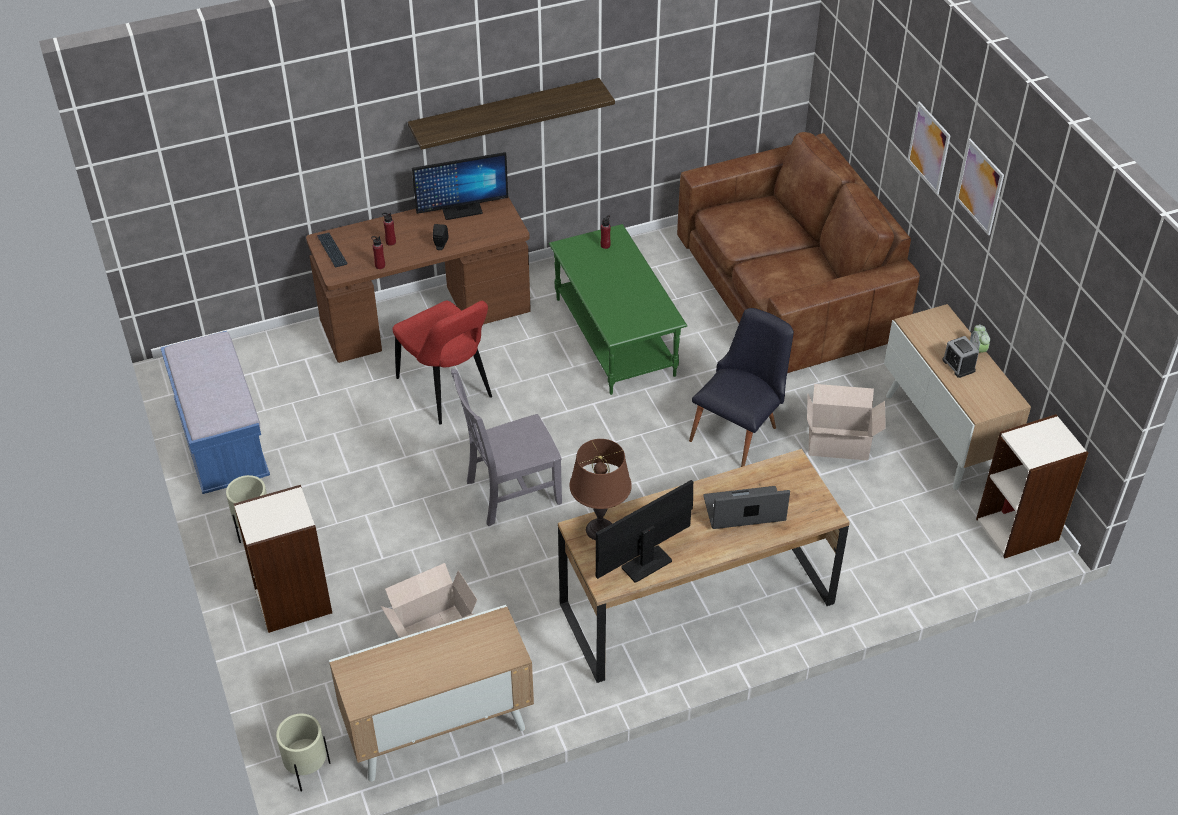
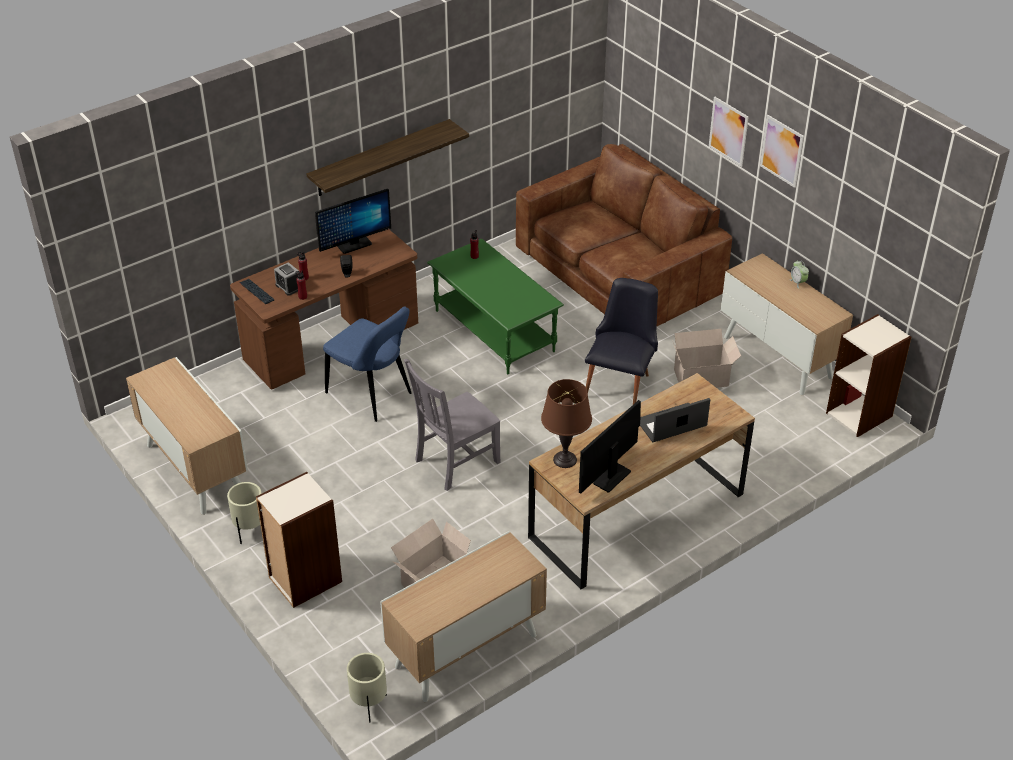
camera: 15 degrees left, 5 degrees down
blue bench [161,331,270,494] -> cabinet [126,357,248,515]
red chair [393,301,492,425] -> blue chair [323,306,411,422]
alarm clock [942,336,979,378] -> alarm clock moved to [274,262,299,296]

